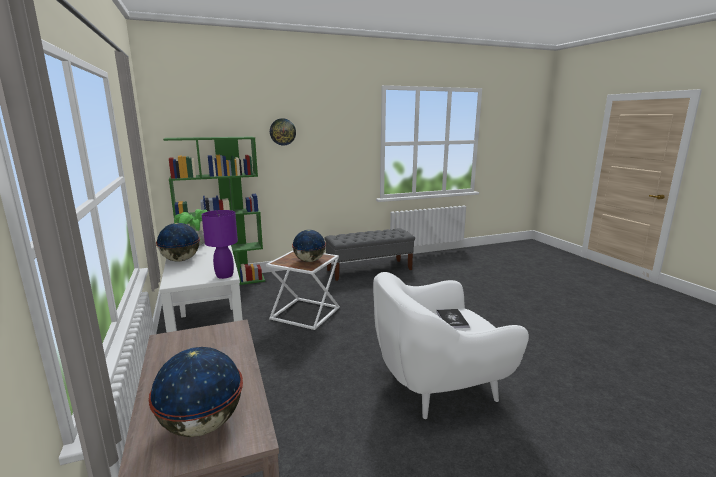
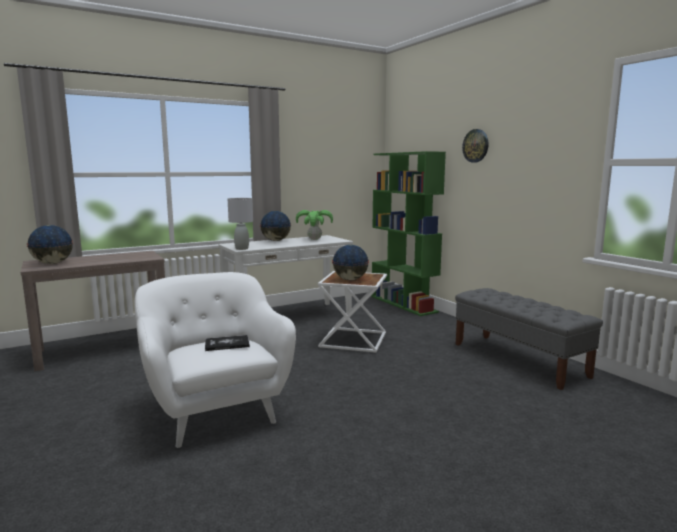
camera: 80 degrees right, 5 degrees down
purple table lamp [202,210,238,279] -> grey table lamp [228,198,253,250]

